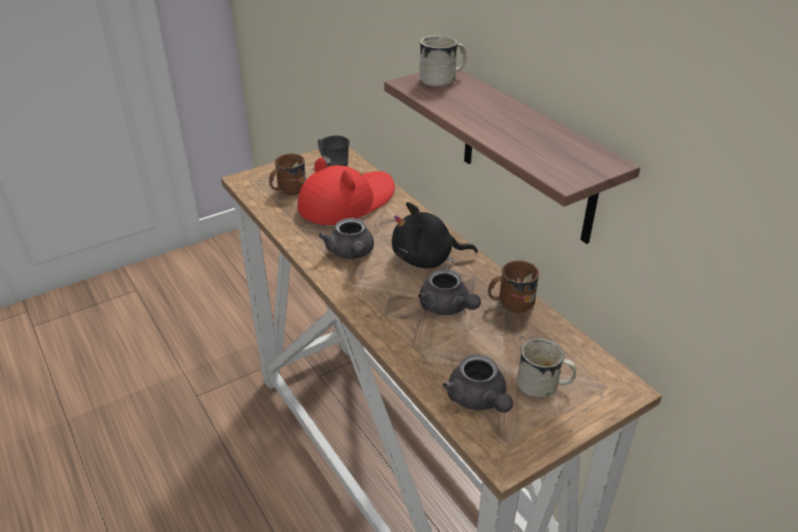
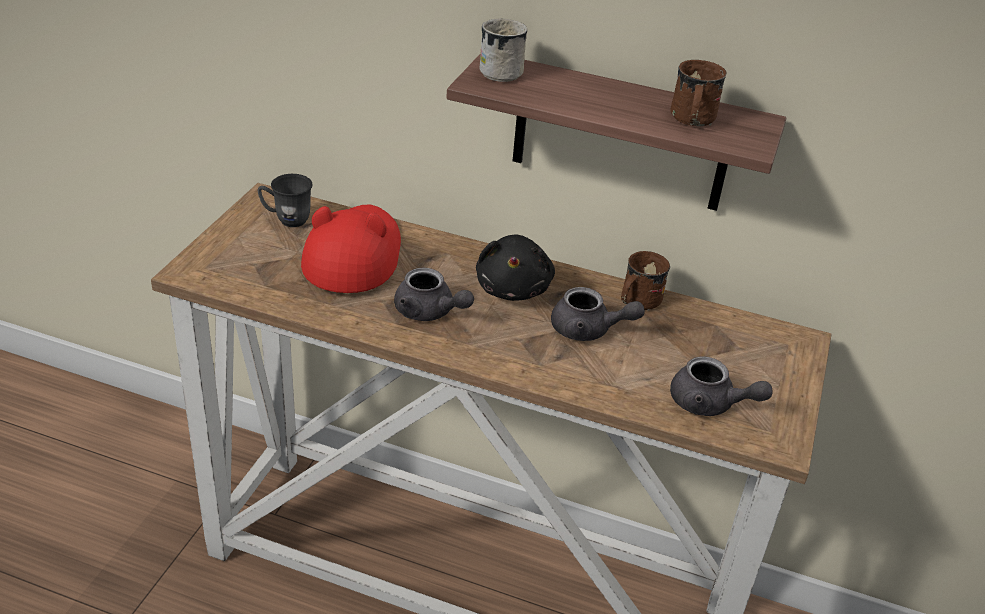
camera: 40 degrees left, 0 degrees up
brown mug [269,154,306,196] -> brown mug moved to [670,60,727,126]
black plush toy [392,202,478,268] -> black plush toy turned 45 degrees counterclockwise [476,235,555,301]
white mug [517,338,576,397] -> none

